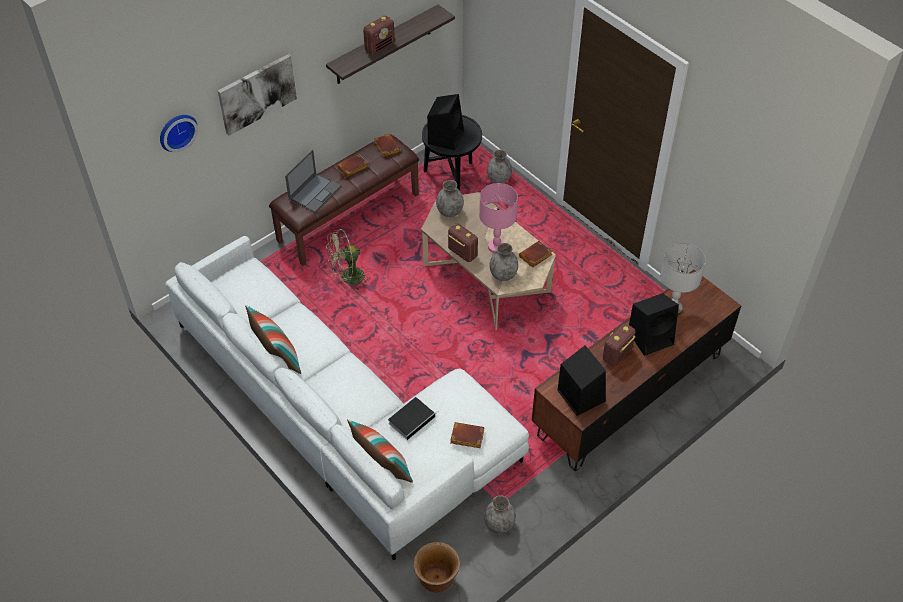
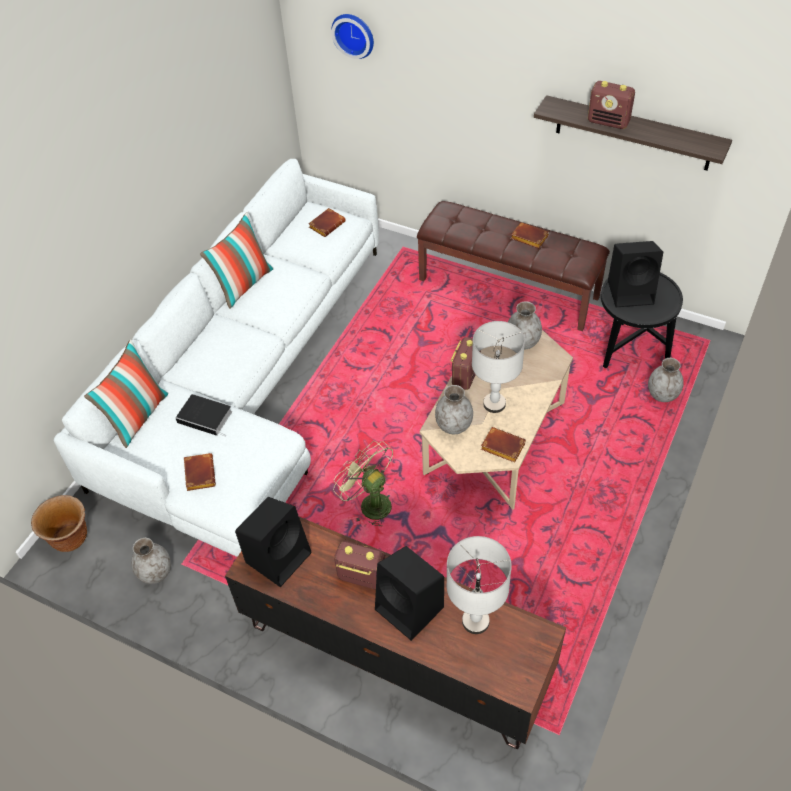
camera: 70 degrees right, 0 degrees up
picture [218,54,297,135] -> none
laptop [285,149,341,213] -> none
green fan [326,229,370,290] -> green fan moved to [333,441,393,526]
brown book [373,134,401,157] -> brown book moved to [308,208,346,237]
pink table lamp [479,183,518,253] -> grey table lamp [472,321,525,413]

